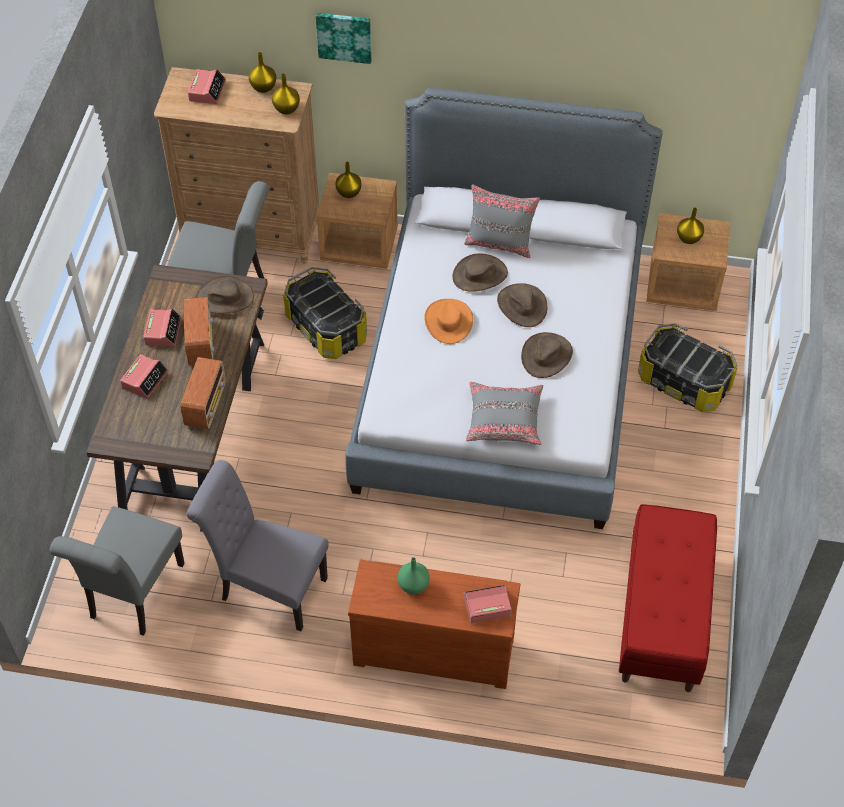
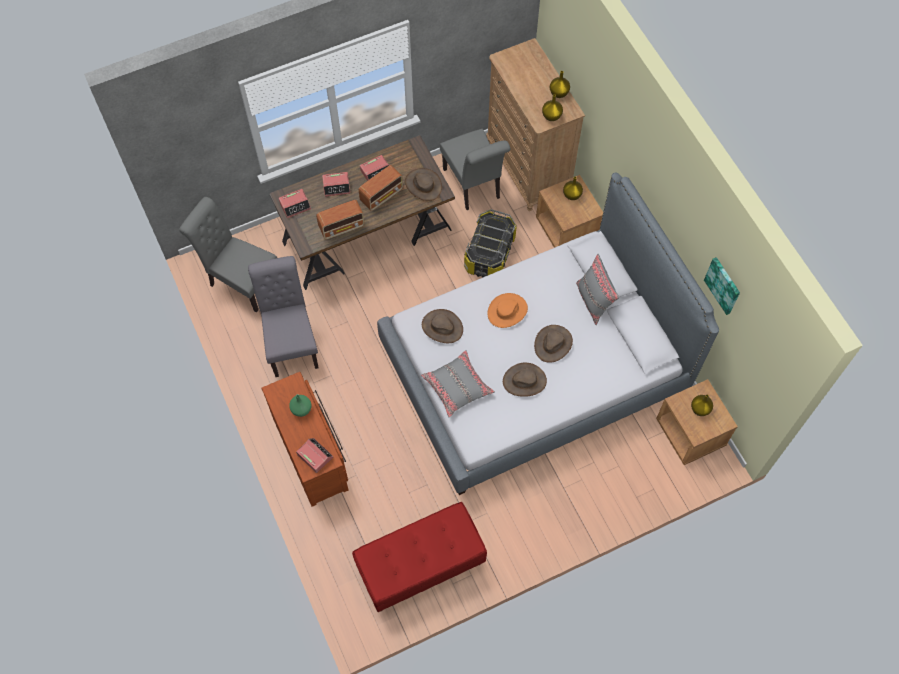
camera: 55 degrees right, 10 degrees up
grey chair [50,506,185,636] -> grey chair turned 45 degrees clockwise [179,197,277,312]
alarm clock [188,69,226,104] -> alarm clock moved to [279,189,311,218]
picture [316,13,372,64] -> picture moved to [704,257,740,315]
brown hat [453,254,508,292] -> brown hat moved to [422,309,463,343]
storage box [638,323,738,412] -> none

